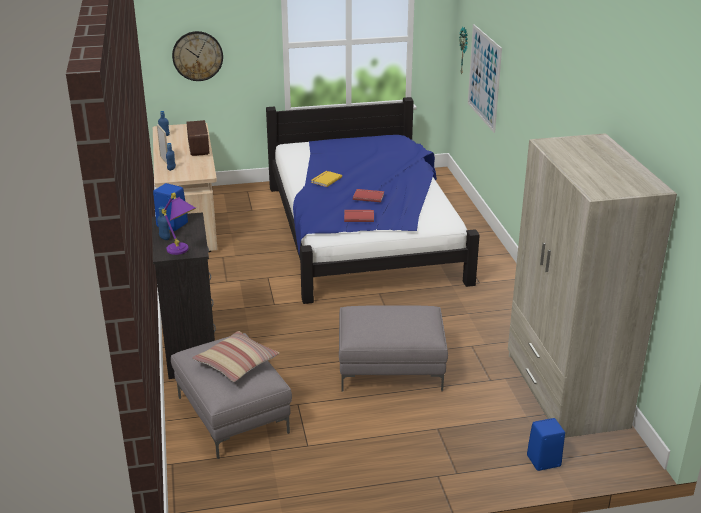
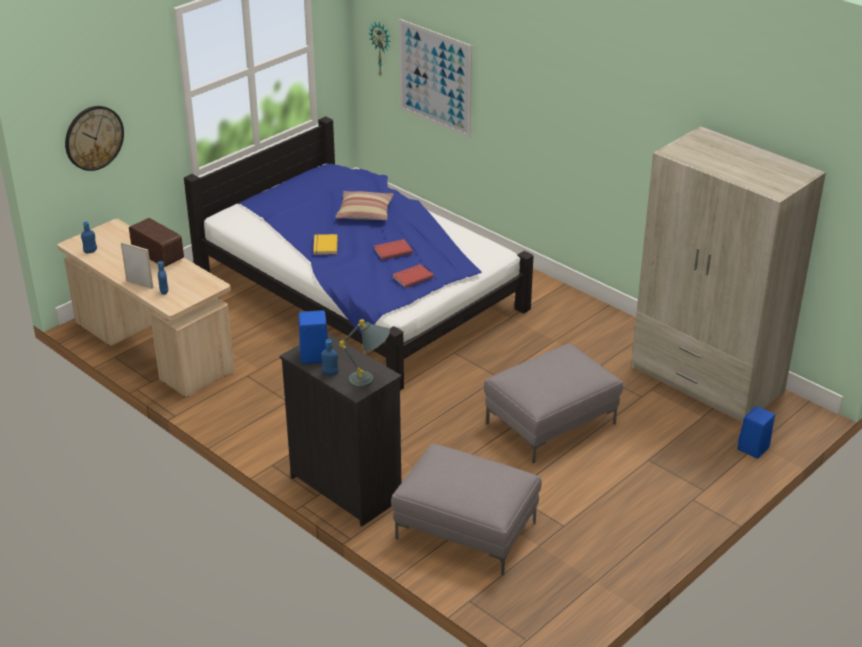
camera: 35 degrees left, 5 degrees up
purple table lamp [161,193,196,255] -> grey table lamp [339,319,390,388]
pillow [192,331,279,382] -> pillow moved to [335,191,394,220]

